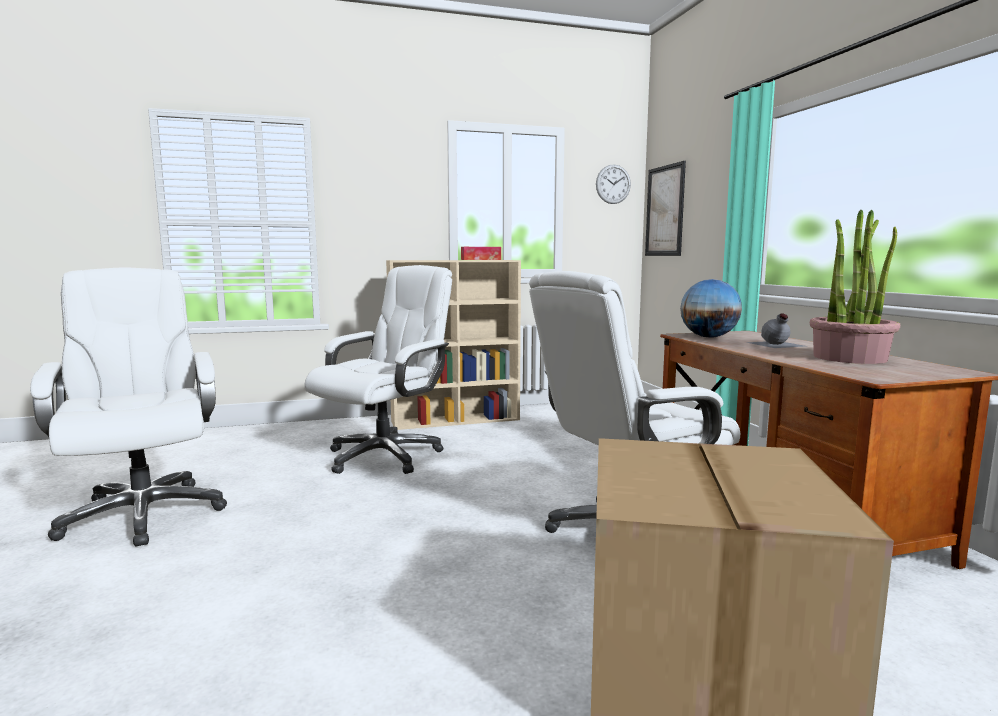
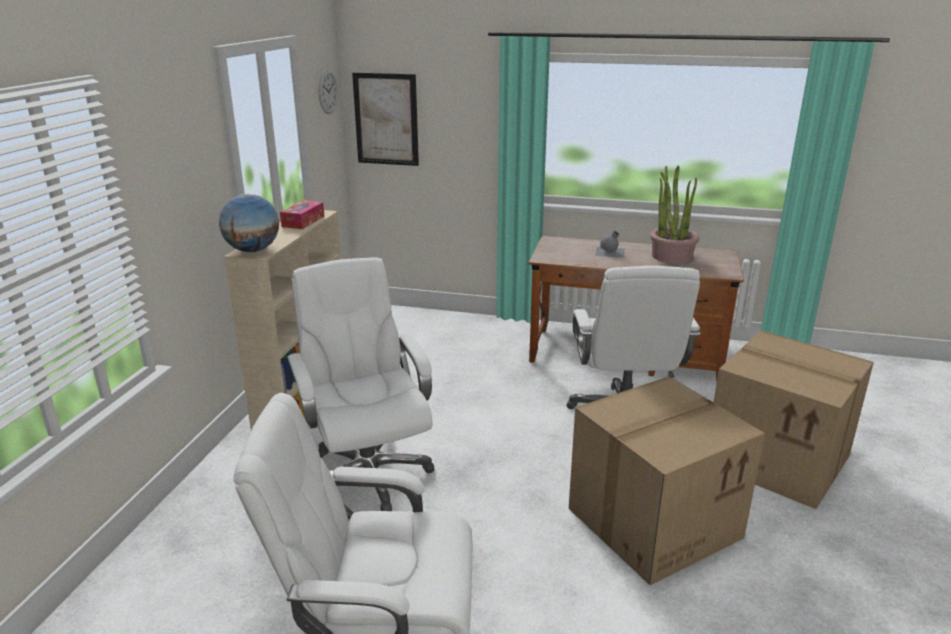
camera: 60 degrees left, 15 degrees up
globe [680,279,742,337] -> globe moved to [219,194,279,252]
none -> cardboard box [569,376,765,585]

